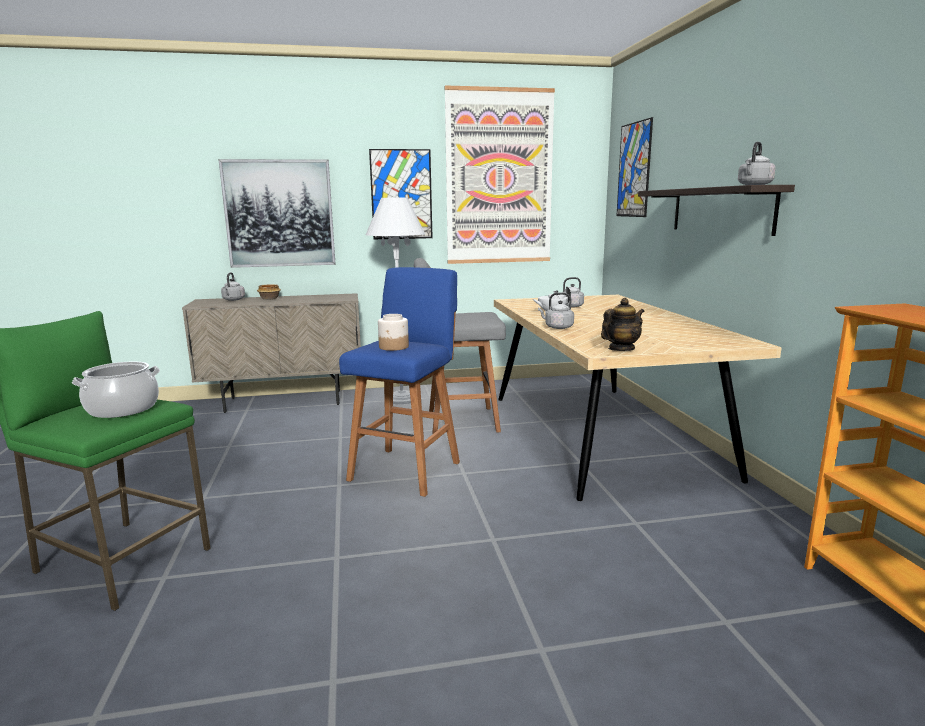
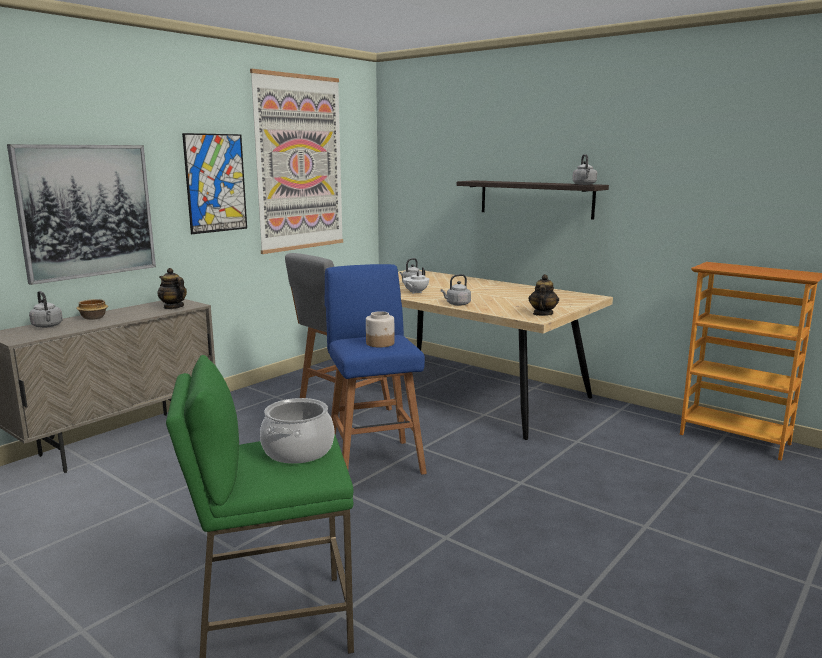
camera: 40 degrees left, 0 degrees up
white floor lamp [366,198,425,404] -> none
picture [616,117,653,217] -> none
none -> teapot [157,268,187,309]

